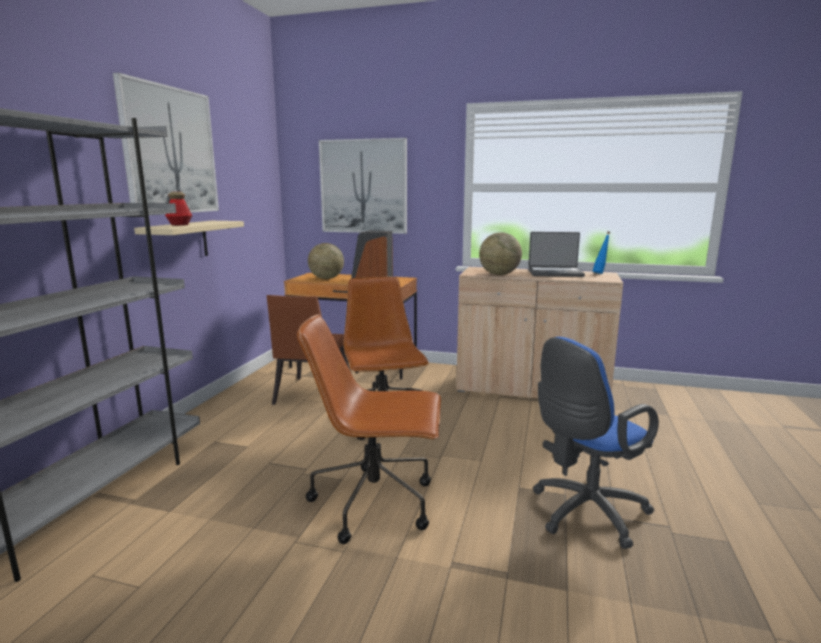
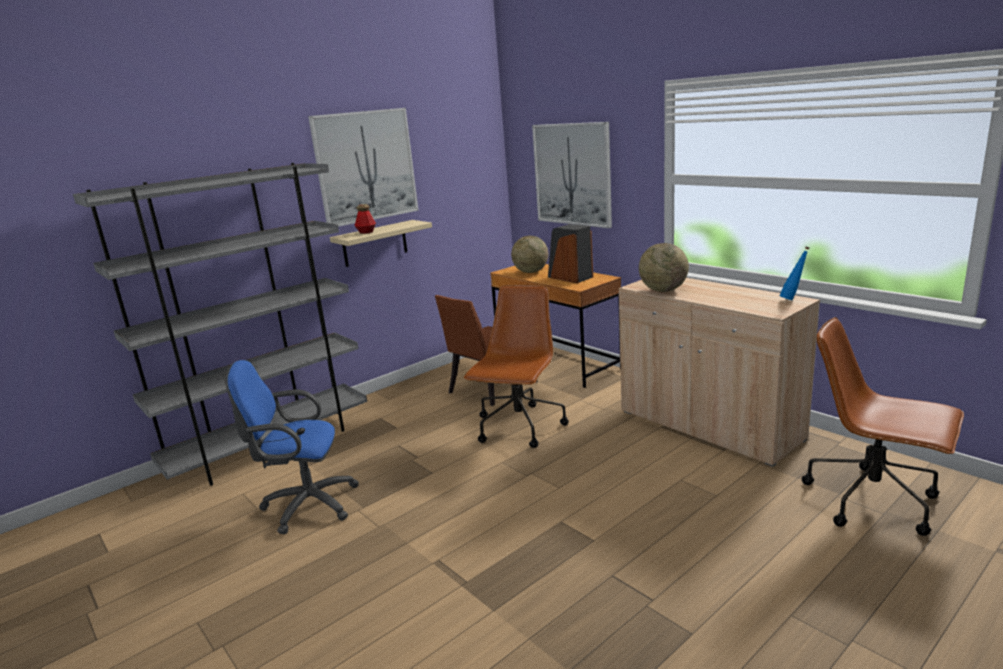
camera: 35 degrees right, 5 degrees up
brown office chair [297,314,441,544] -> brown office chair moved to [802,317,964,536]
laptop [528,232,585,277] -> none
blue office chair [532,337,659,549] -> blue office chair moved to [225,360,359,534]

